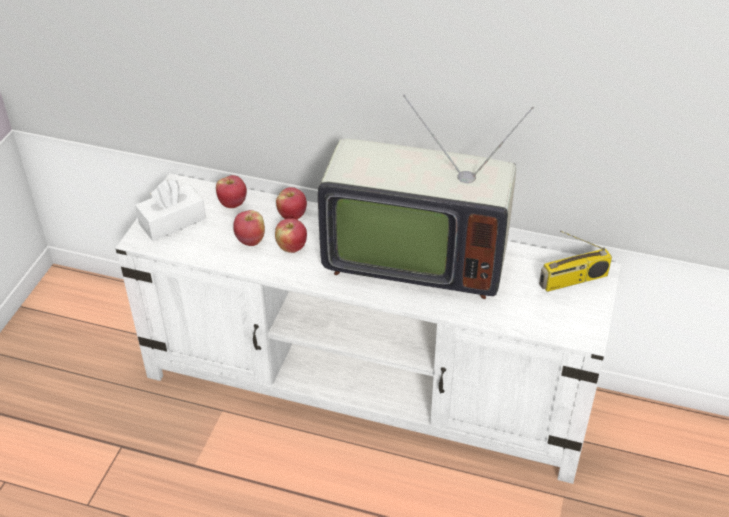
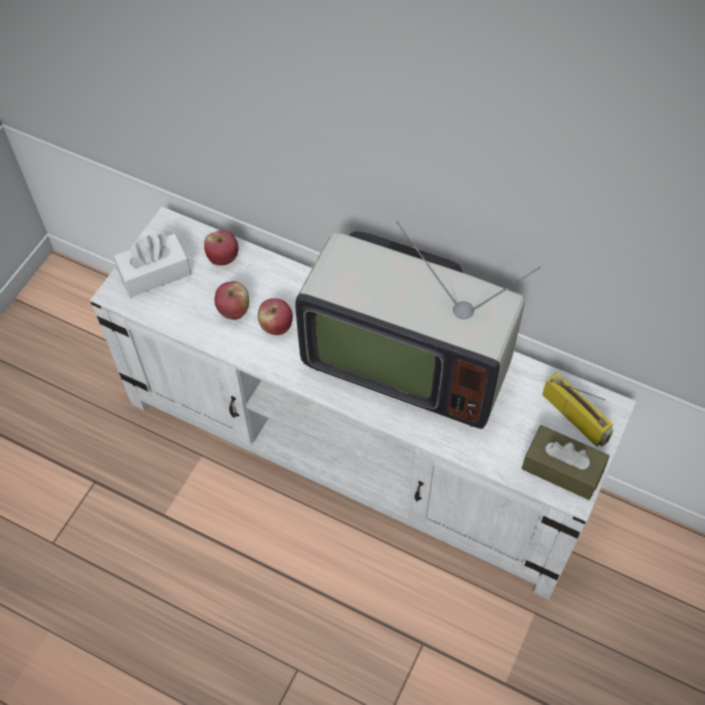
camera: 10 degrees right, 15 degrees up
apple [276,187,307,220] -> none
radio [539,231,612,292] -> radio turned 120 degrees counterclockwise [542,372,614,447]
none -> brown tissue box [522,425,609,500]

